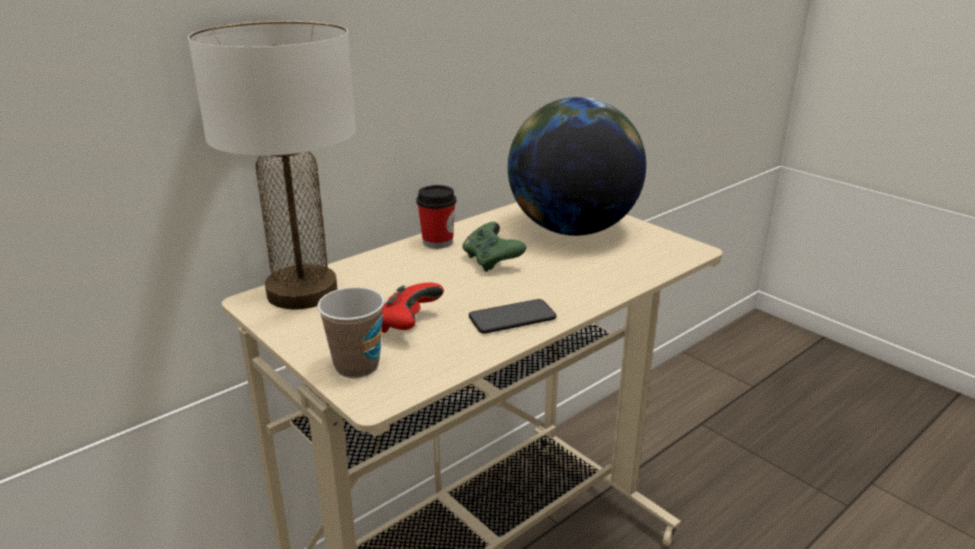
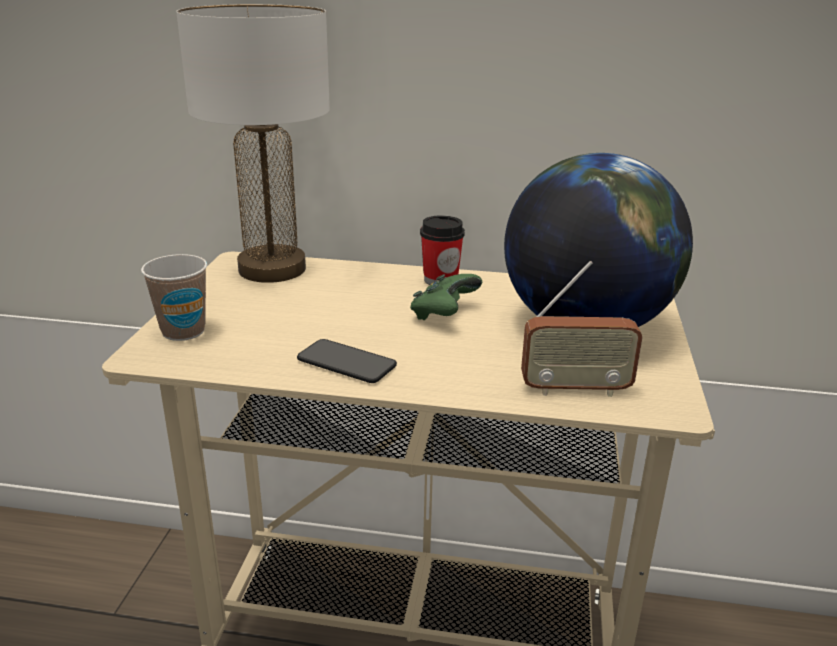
camera: 50 degrees right, 0 degrees up
red game controller [382,283,444,333] -> none
none -> radio [521,261,643,397]

